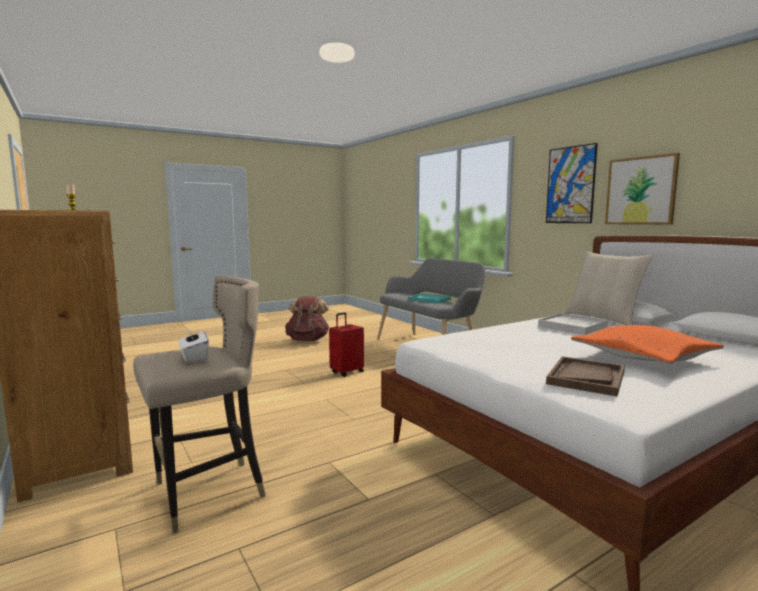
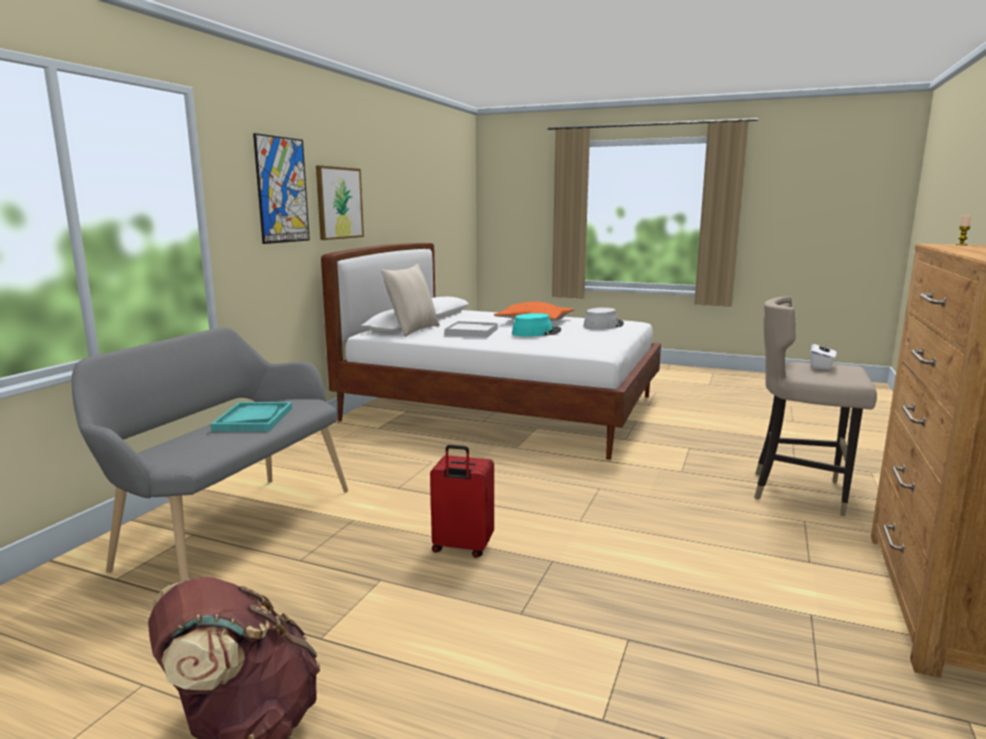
camera: 125 degrees left, 5 degrees up
brown tray [546,356,625,396] -> grey hat [583,307,624,330]
none -> turquoise hat [512,313,561,336]

